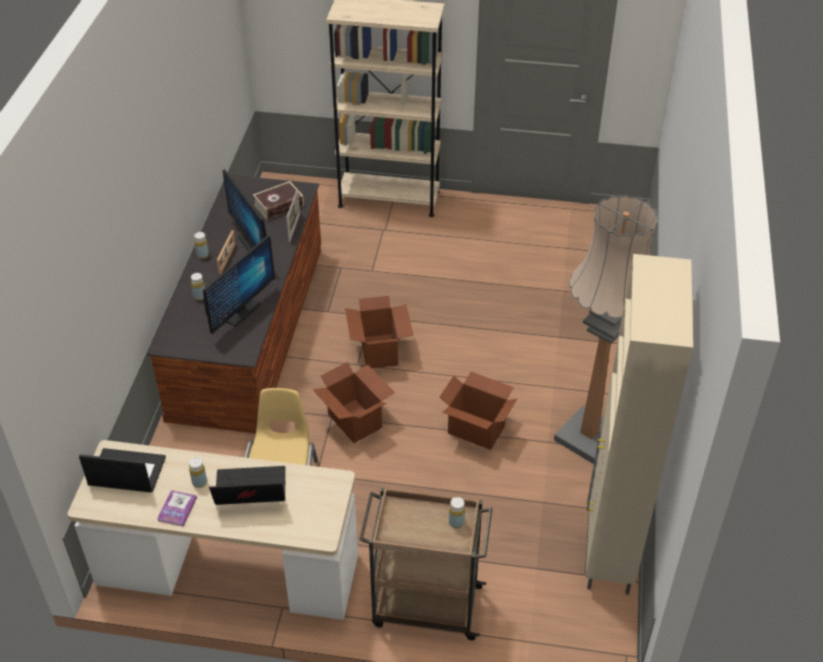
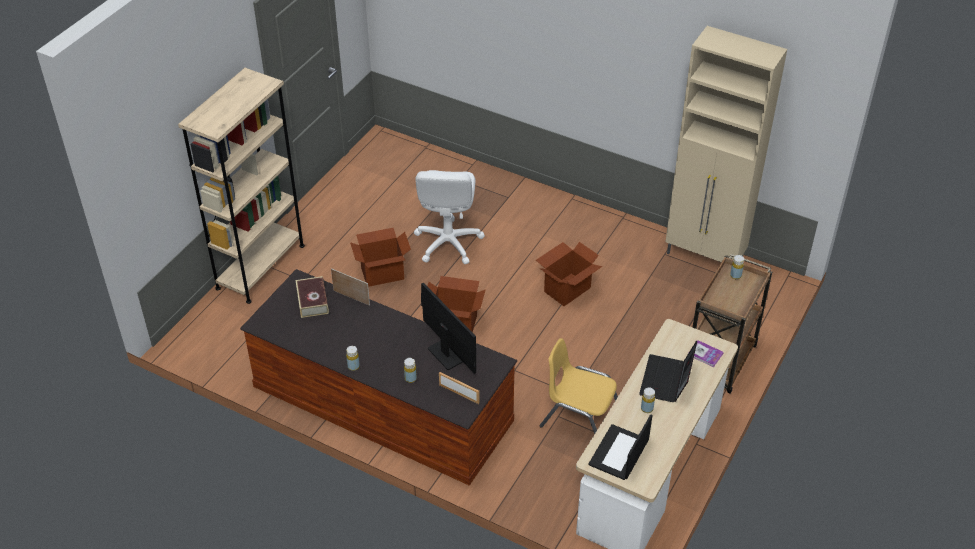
camera: 70 degrees left, 0 degrees up
book [157,490,197,527] -> book moved to [689,340,724,367]
picture frame [217,230,236,275] -> picture frame moved to [439,372,479,404]
monitor [223,169,267,251] -> none
cardboard box [313,362,395,443] -> cardboard box moved to [350,228,411,287]
floor lamp [554,195,658,464] -> none
none -> white office chair [414,170,485,264]

